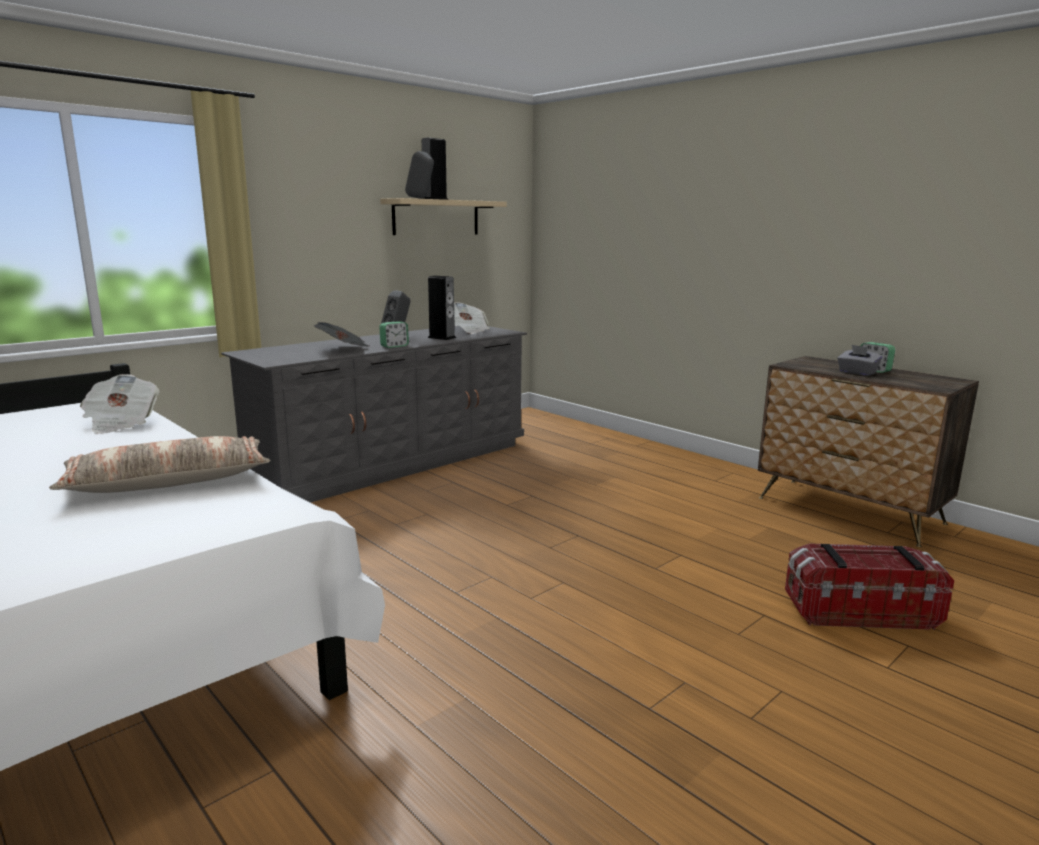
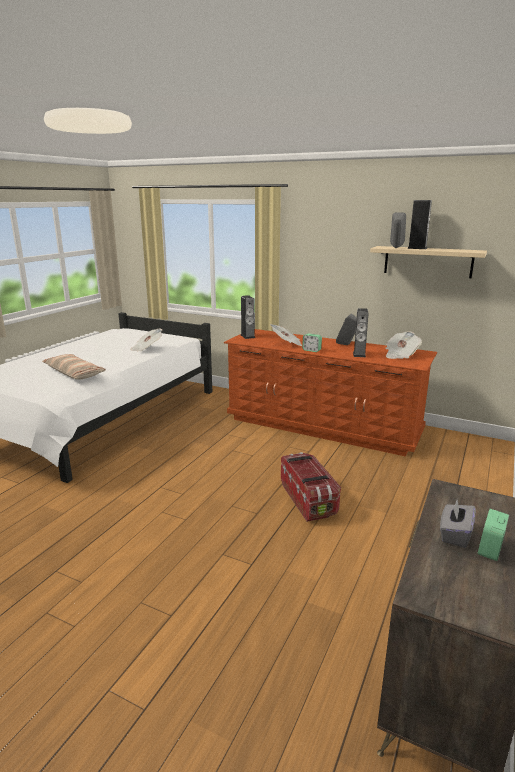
camera: 70 degrees right, 5 degrees up
grey dresser [221,326,527,502] -> brown dresser [224,329,437,457]
storage box [785,543,954,630] -> storage box moved to [281,452,341,522]
none -> speaker [241,295,255,339]

